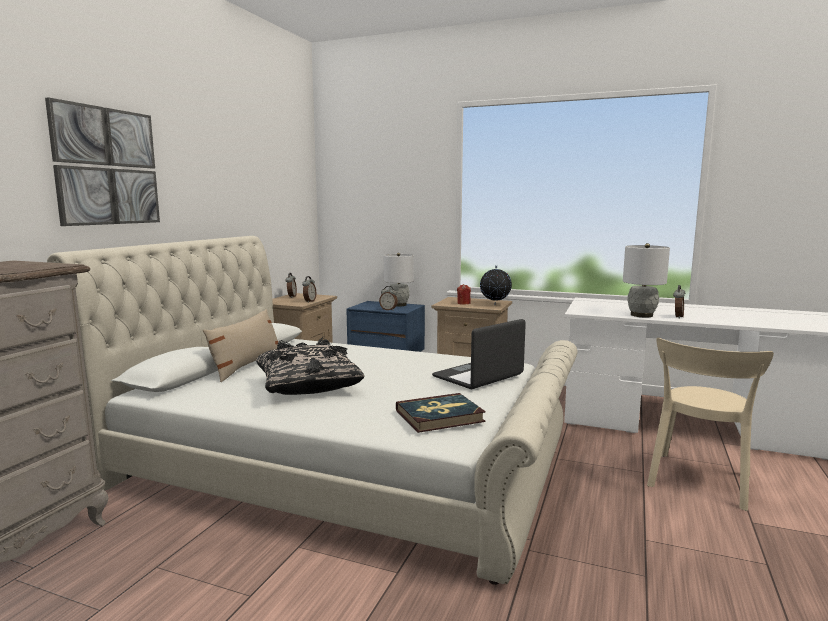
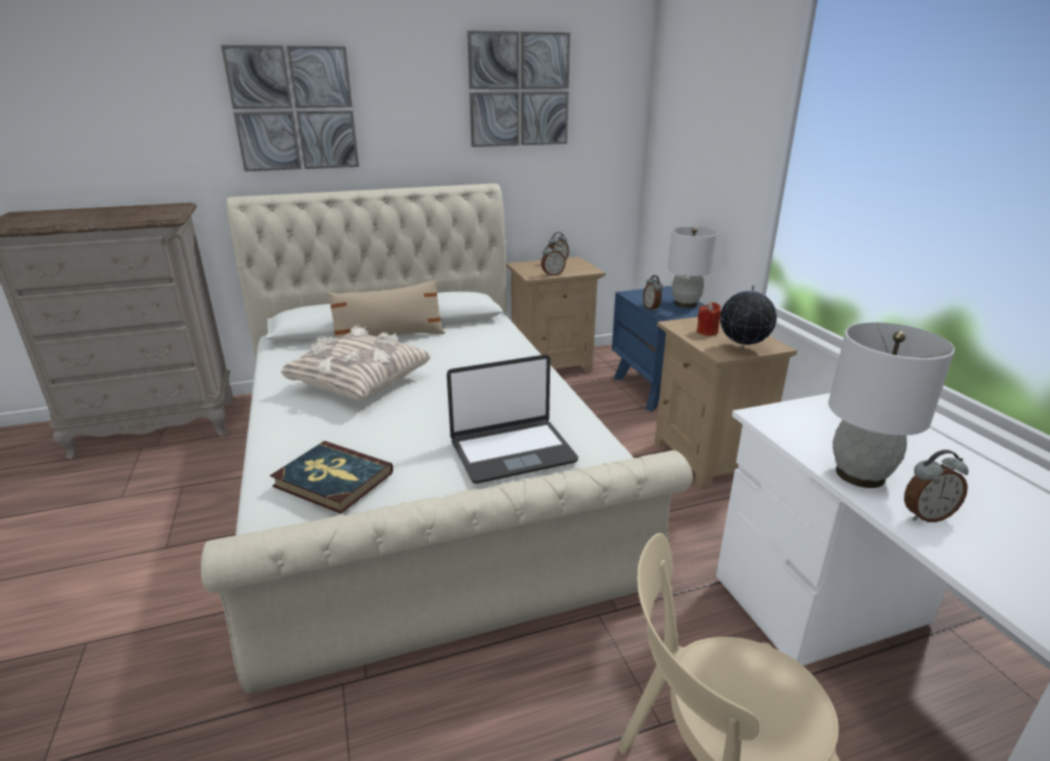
camera: 50 degrees right, 15 degrees up
black pillow [256,337,364,395] -> beige pillow [281,325,430,401]
laptop [432,319,526,389] -> laptop turned 150 degrees clockwise [447,355,578,484]
none -> picture [467,30,570,147]

